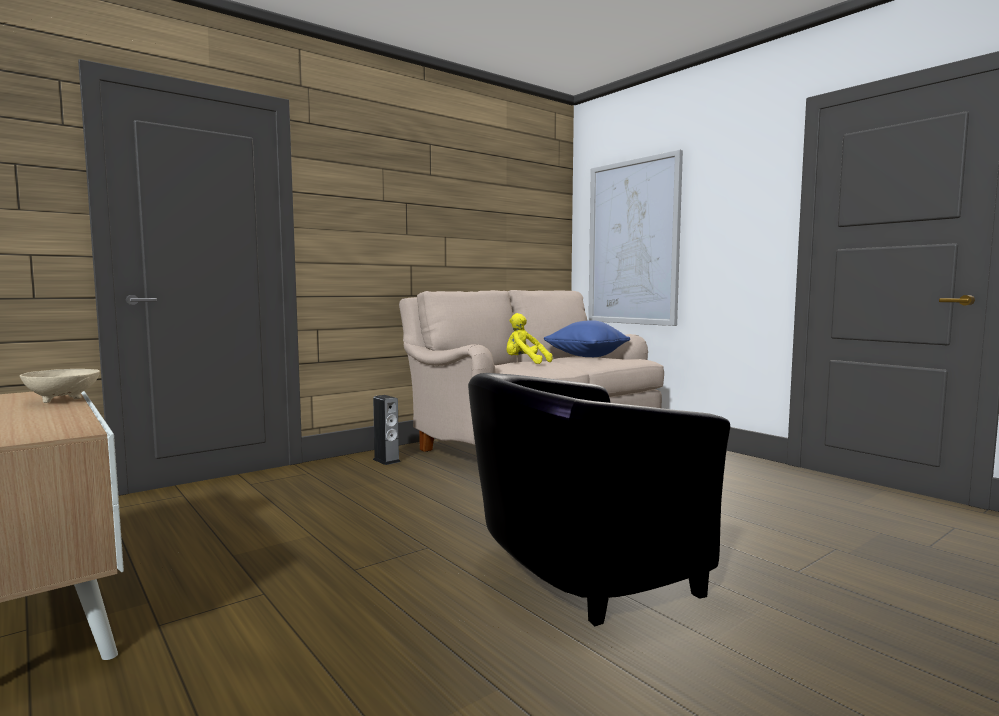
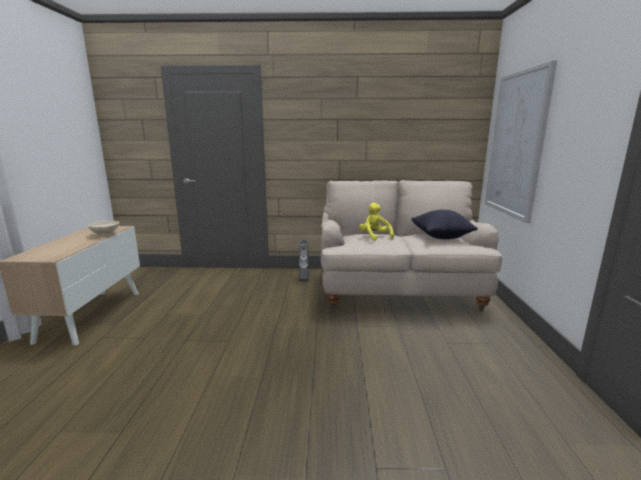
camera: 40 degrees right, 10 degrees up
black armchair [468,373,731,626] -> none
blue pillow [544,320,630,357] -> black pillow [412,210,478,239]

